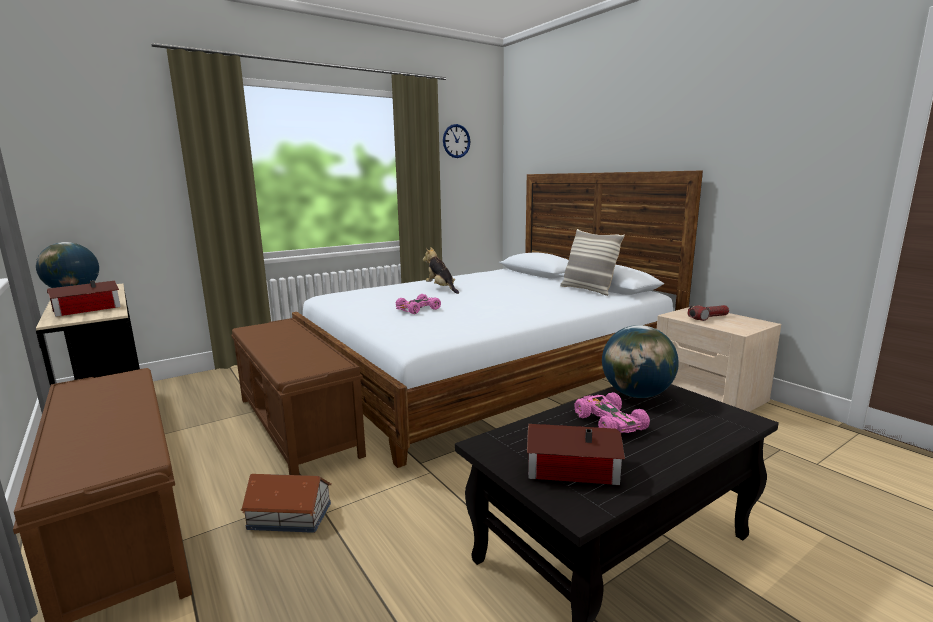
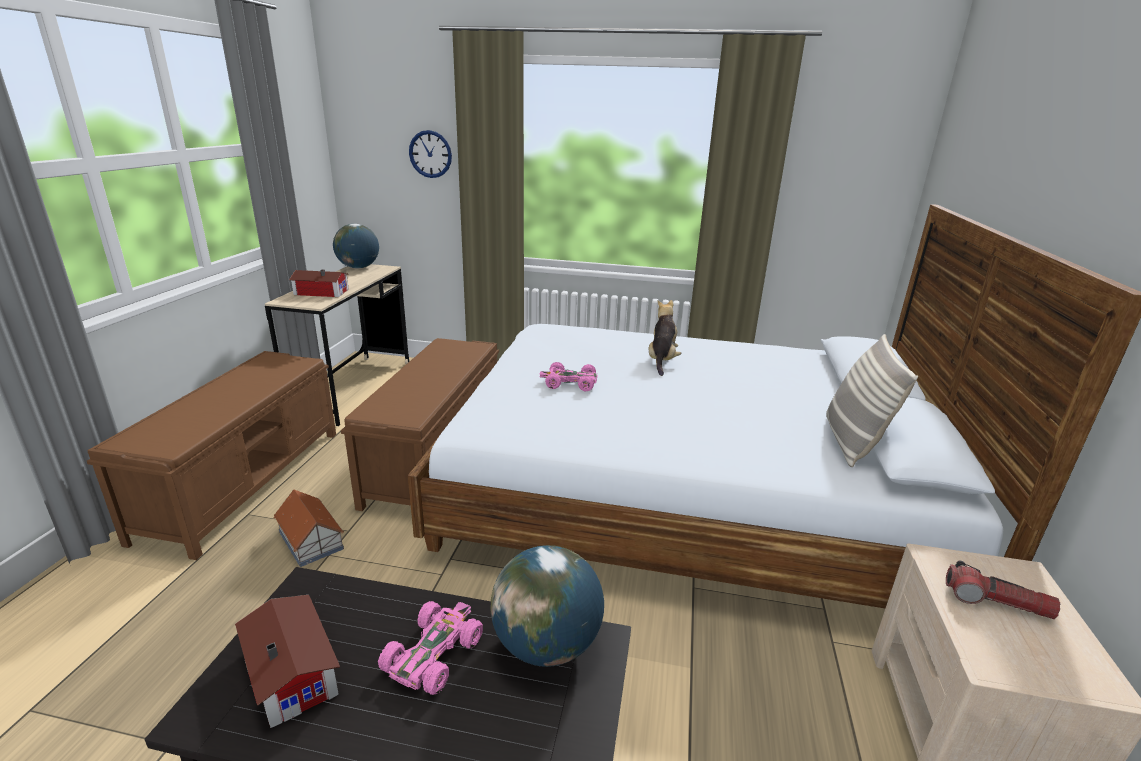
camera: 45 degrees right, 10 degrees up
wall clock [443,124,470,158] -> wall clock moved to [409,130,452,178]

